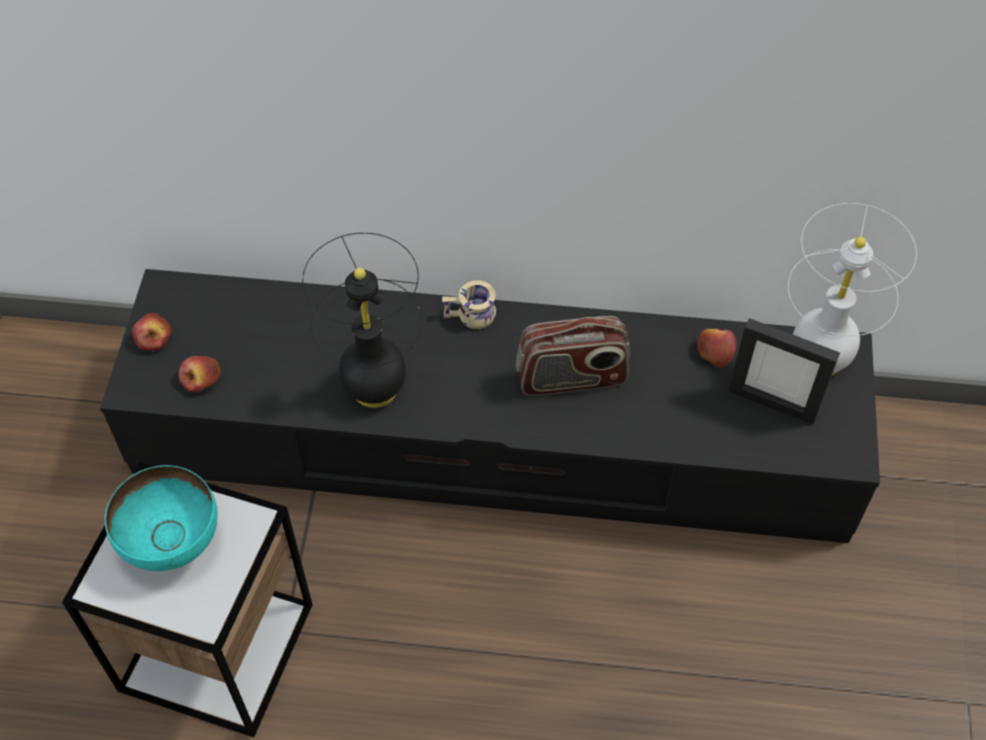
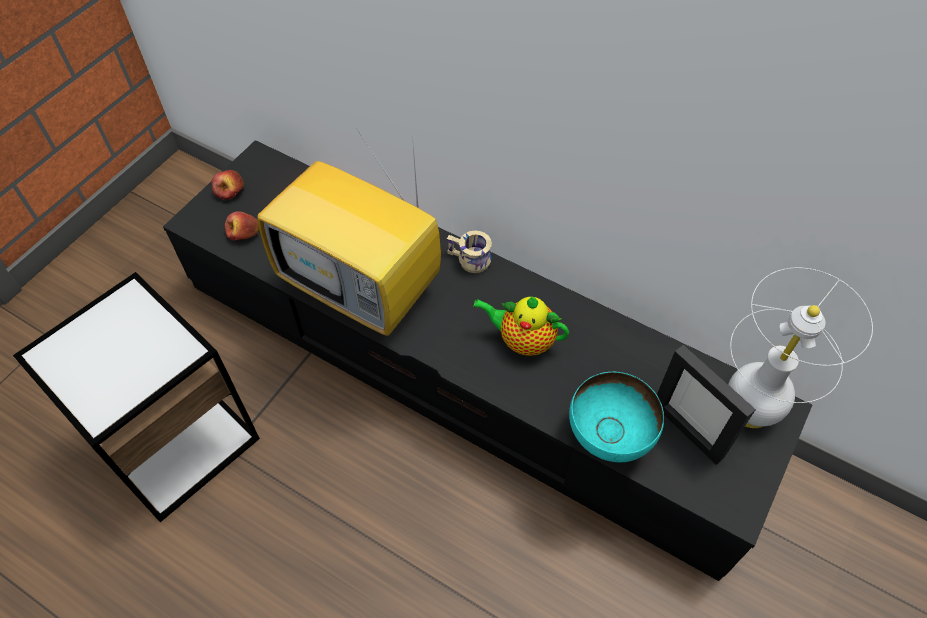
camera: 25 degrees right, 0 degrees up
turquoise bowl [105,465,218,571] -> turquoise bowl moved to [569,372,664,462]
black table lamp [302,233,422,408] -> television [257,119,441,336]
radio [516,316,630,396] -> teapot [473,296,569,356]
apple [697,328,737,368] -> none

